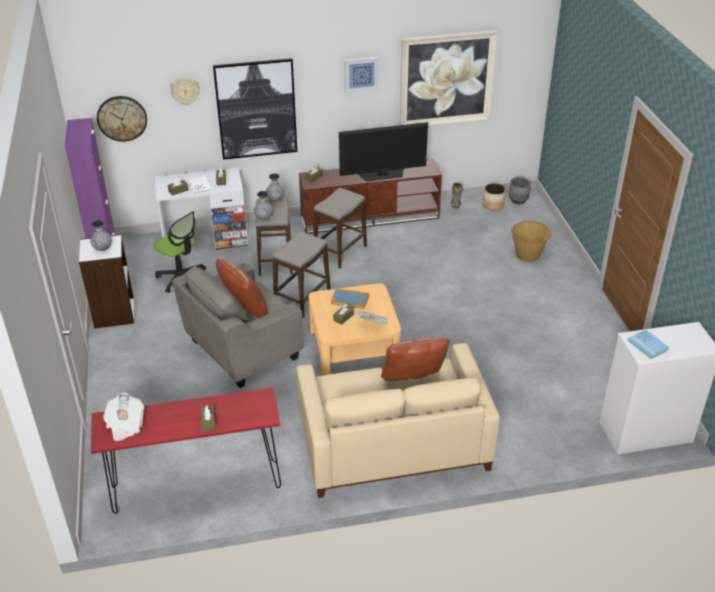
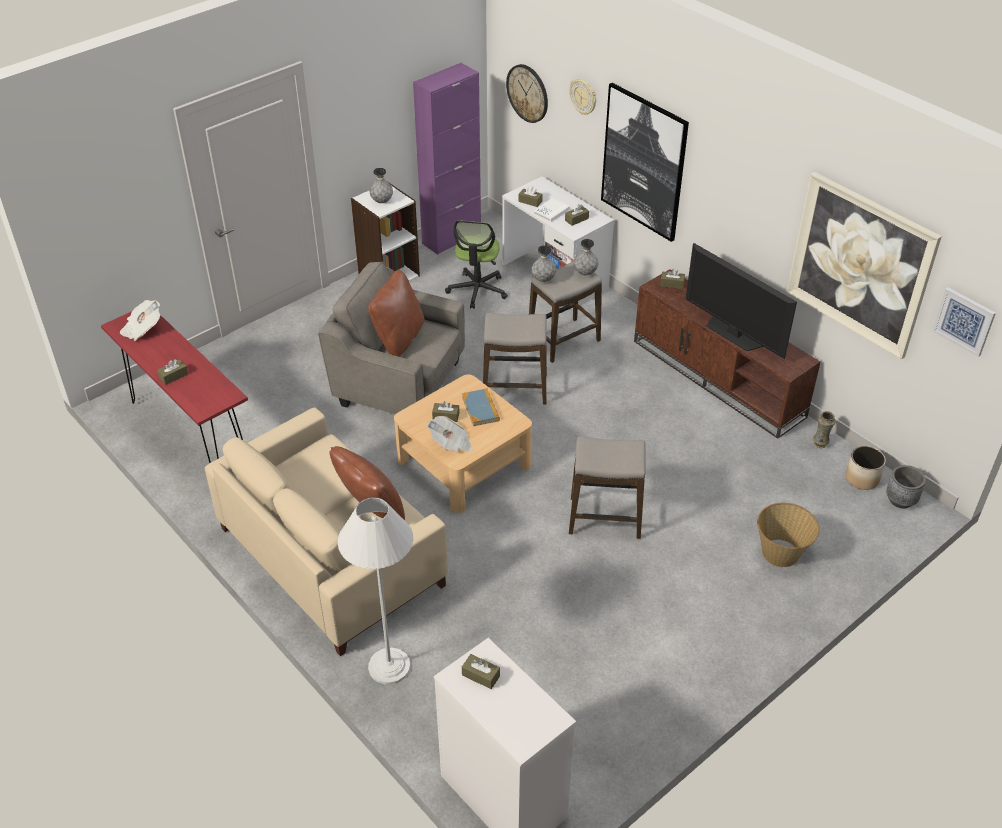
camera: 60 degrees right, 5 degrees up
stool [313,188,367,269] -> stool moved to [569,436,646,539]
picture [344,57,379,93] -> picture moved to [932,287,996,357]
blue book [628,330,669,359] -> brown tissue box [462,654,500,689]
none -> white floor lamp [338,497,413,685]

